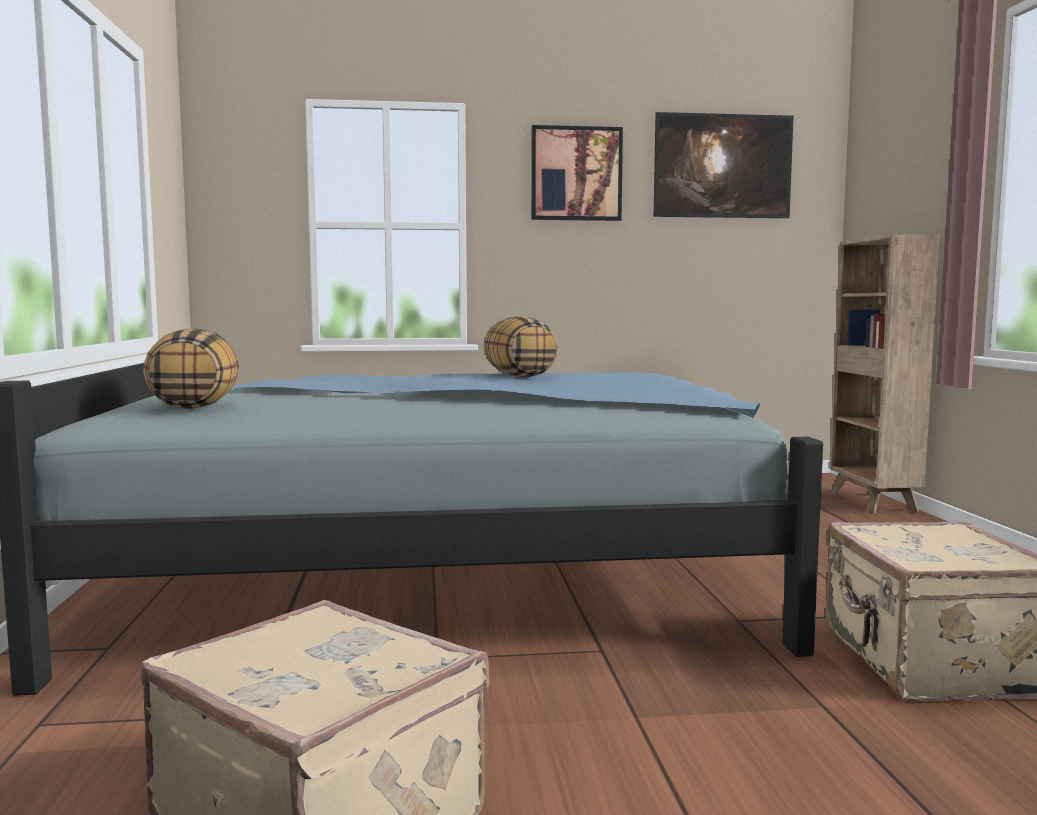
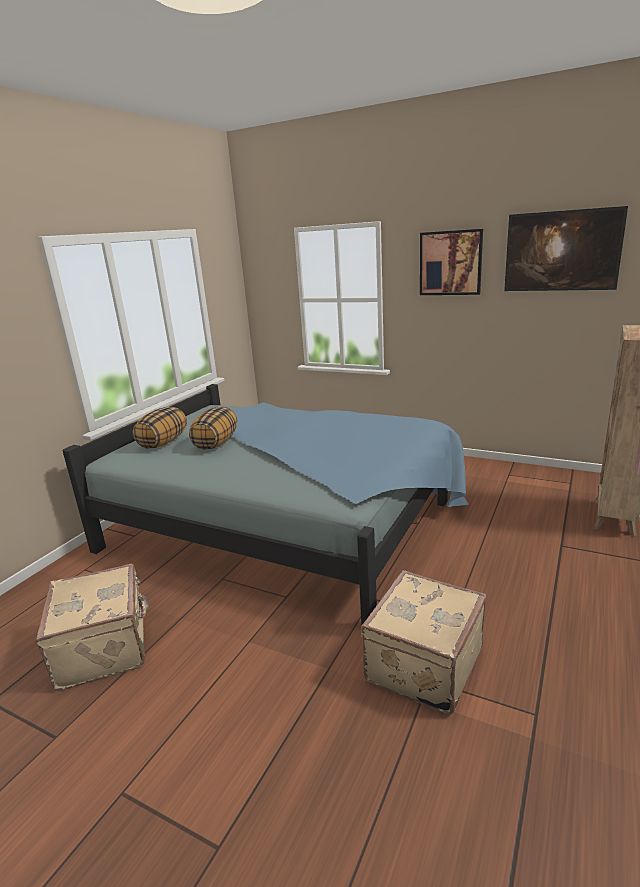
camera: 35 degrees right, 15 degrees up
pillow [483,316,558,378] -> pillow moved to [189,406,237,450]

